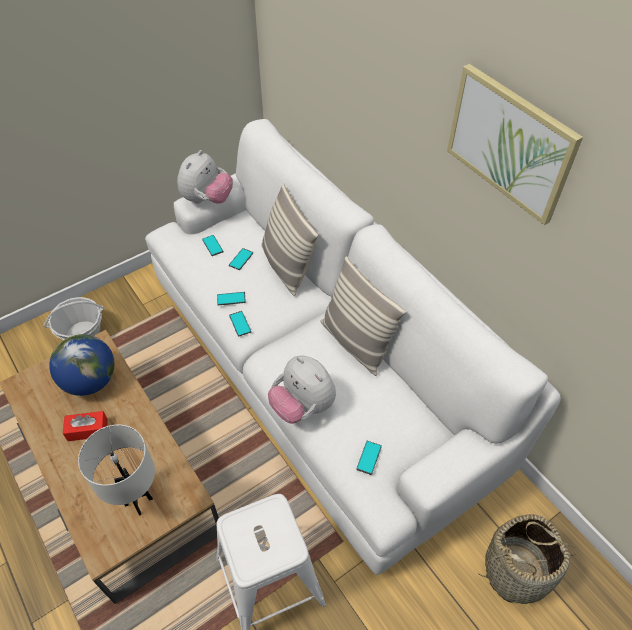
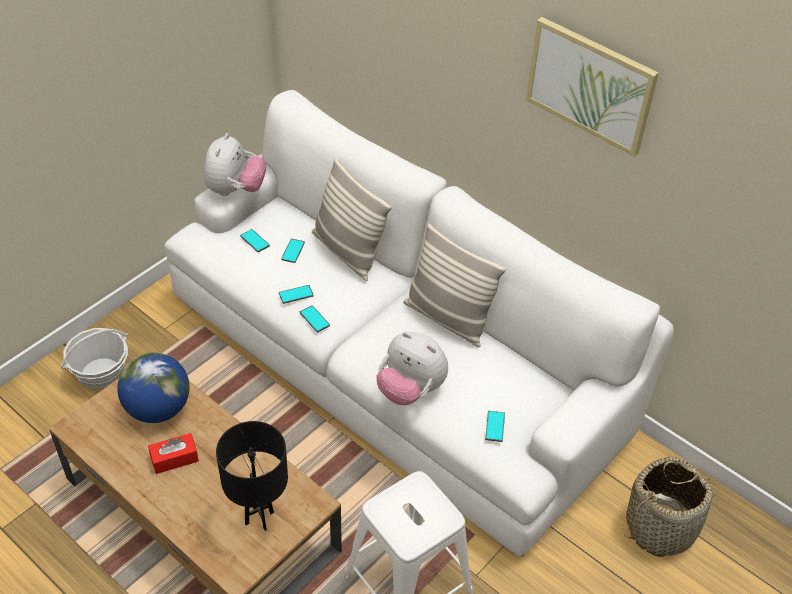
camera: 15 degrees left, 5 degrees down
white table lamp [78,425,155,516] -> black table lamp [216,421,288,531]

